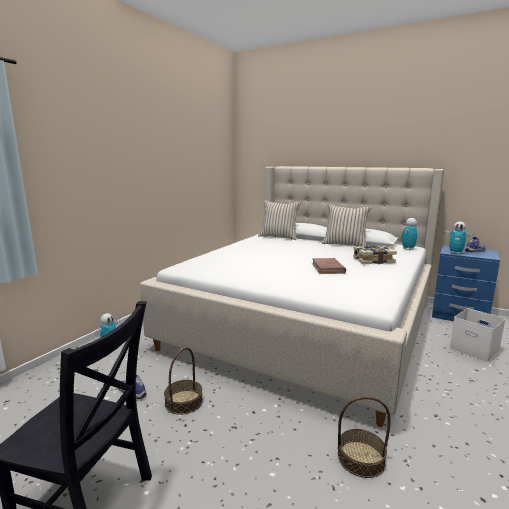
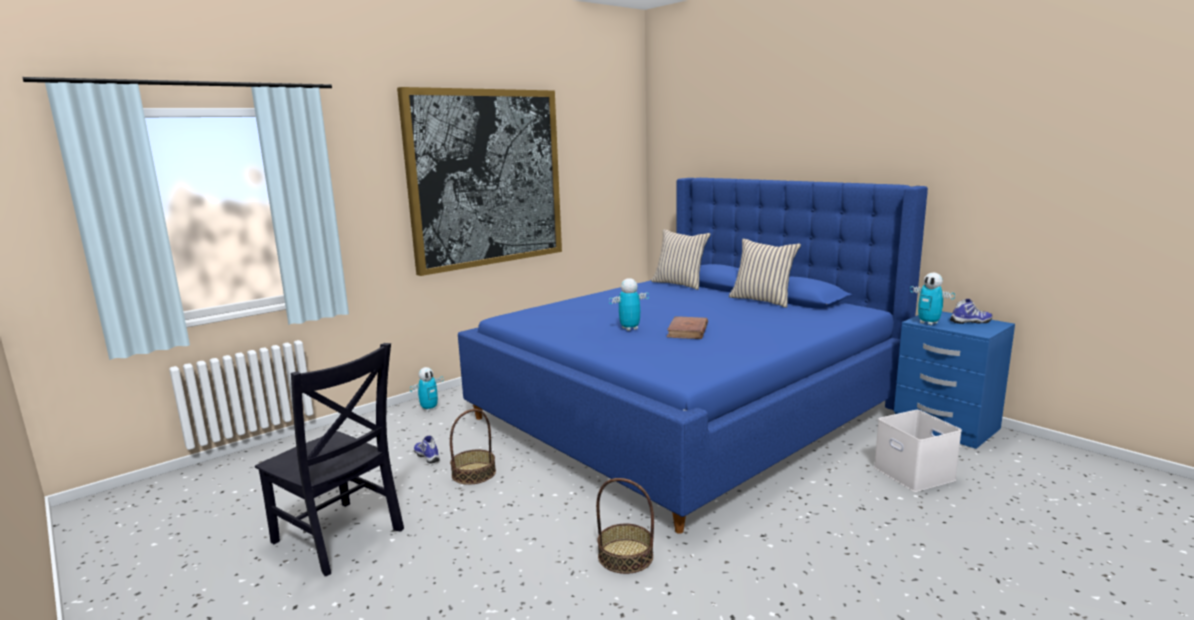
camera: 20 degrees right, 0 degrees up
beige bed [140,166,444,427] -> blue bed [458,178,928,534]
book [353,246,397,264] -> none
toy robot [402,218,417,250] -> toy robot moved to [609,278,649,331]
none -> picture [397,87,562,276]

